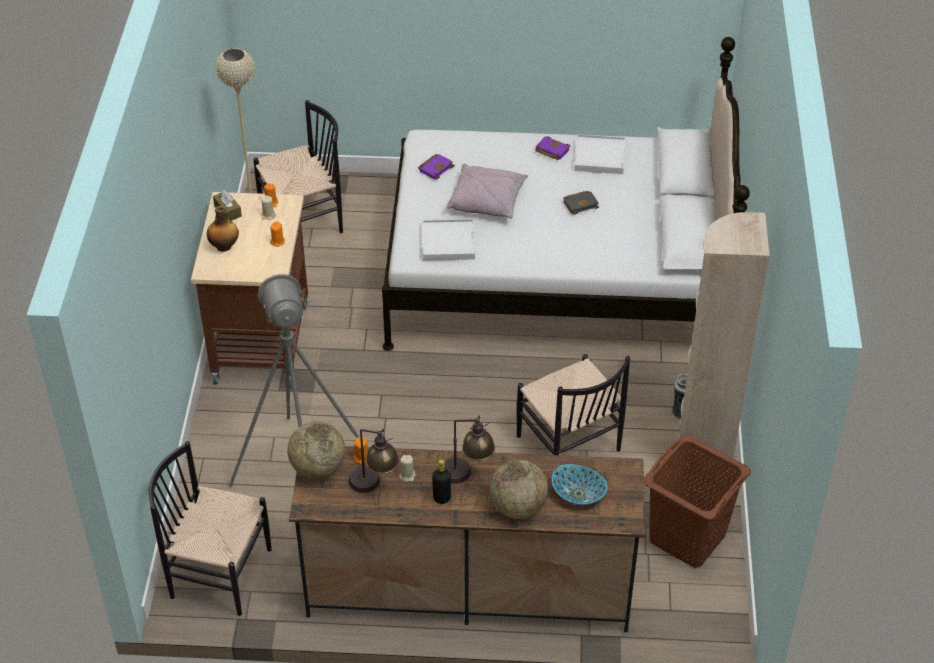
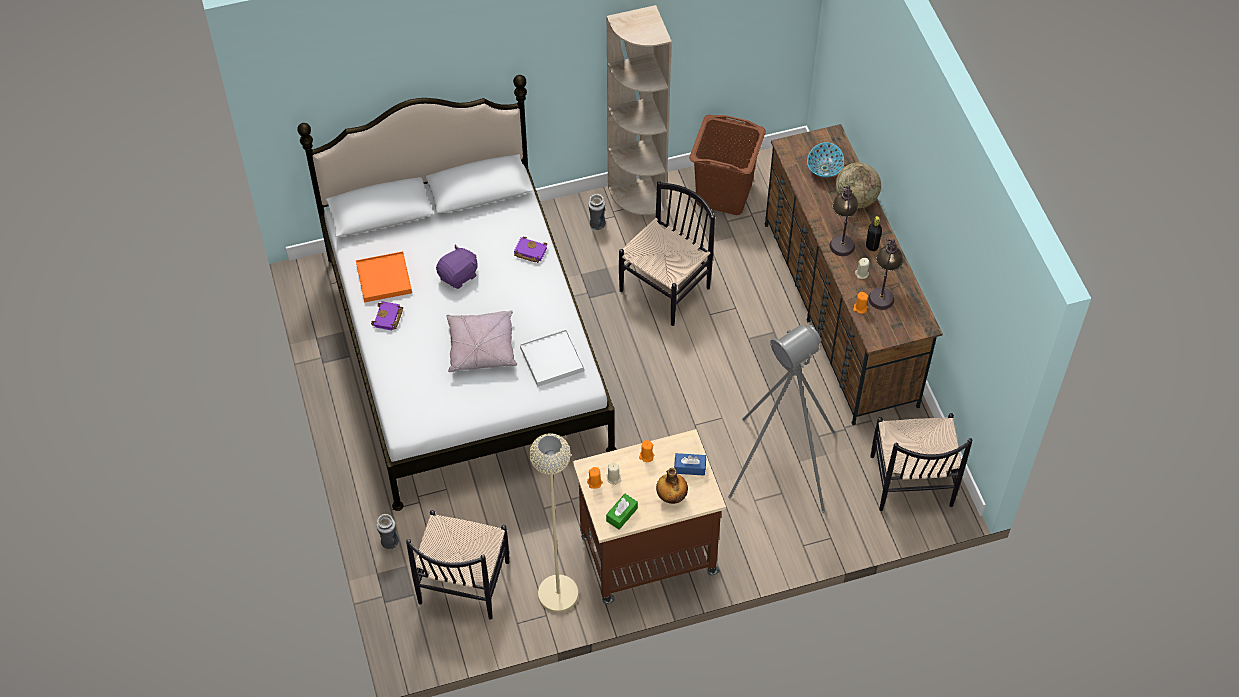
camera: 110 degrees left, 10 degrees up
brown tissue box [213,190,242,221] -> green tissue box [606,494,638,530]
black chair [253,100,343,233] -> black chair turned 120 degrees counterclockwise [406,510,509,620]
globe [288,421,345,479] -> none
purple book [418,154,455,180] -> purple book moved to [514,236,547,263]
black book [563,191,599,215] -> purple plush toy [436,245,478,289]
white tray [574,134,626,174] -> orange tray [356,251,412,303]
none -> vase [376,514,399,549]
none -> blue tissue box [674,453,706,476]

